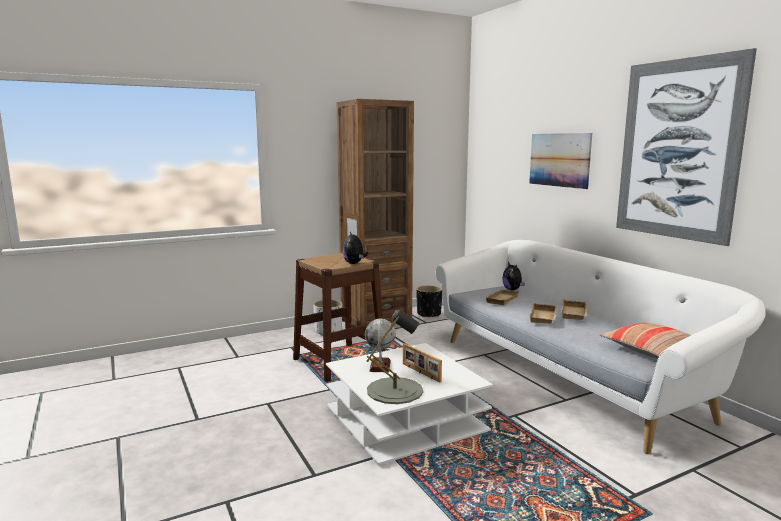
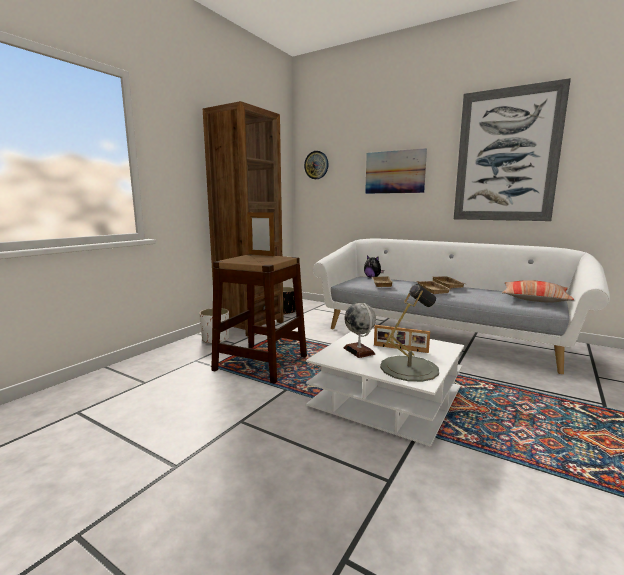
camera: 30 degrees left, 0 degrees up
plush toy [342,232,368,264] -> none
none -> wall clock [304,151,329,179]

